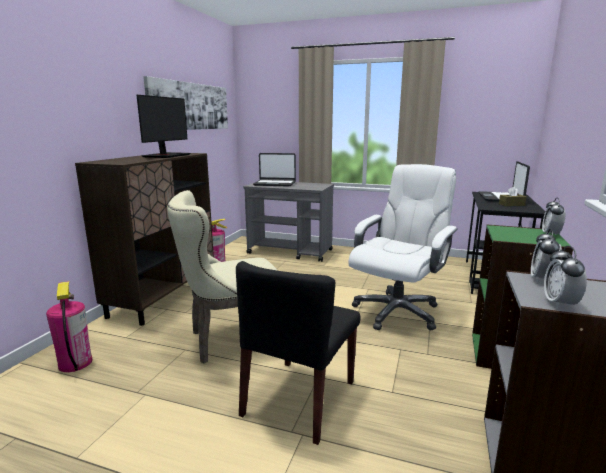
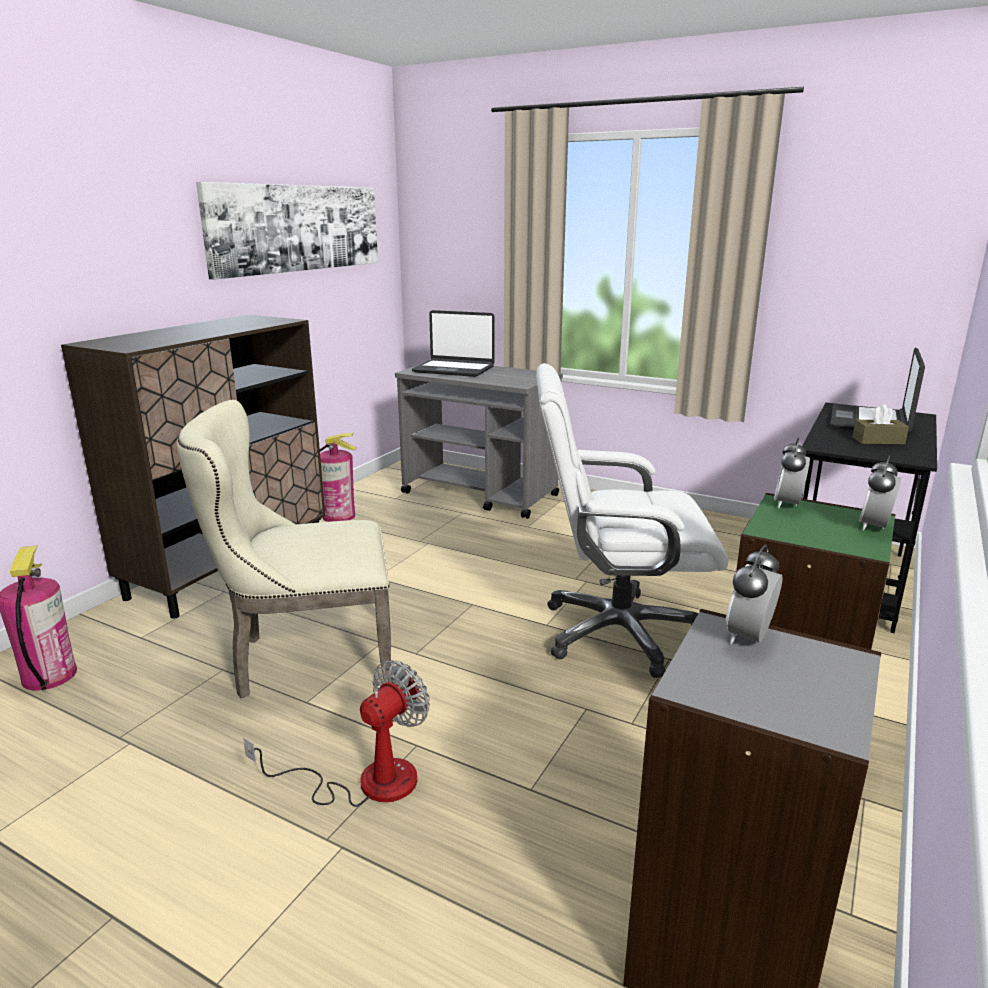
camera: 10 degrees right, 5 degrees up
monitor [137,95,190,158] -> none
black chair [236,261,360,445] -> fan [243,660,430,807]
white office chair [348,164,458,331] -> white office chair turned 135 degrees counterclockwise [536,363,728,678]
alarm clock [544,246,587,309] -> alarm clock moved to [774,437,810,508]

